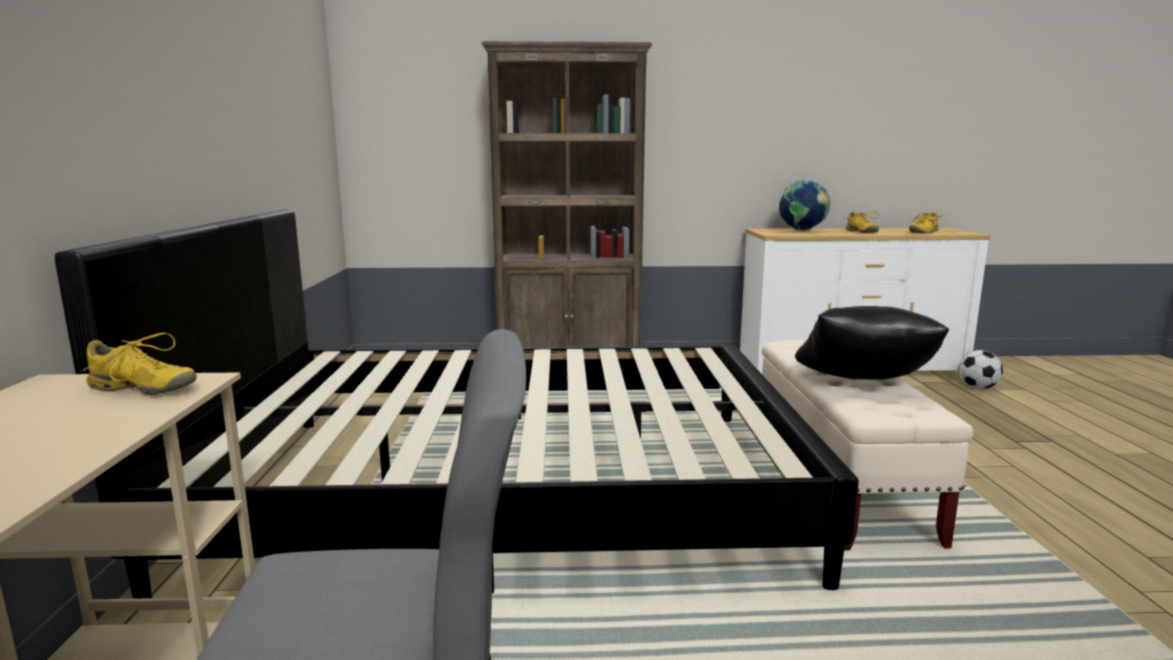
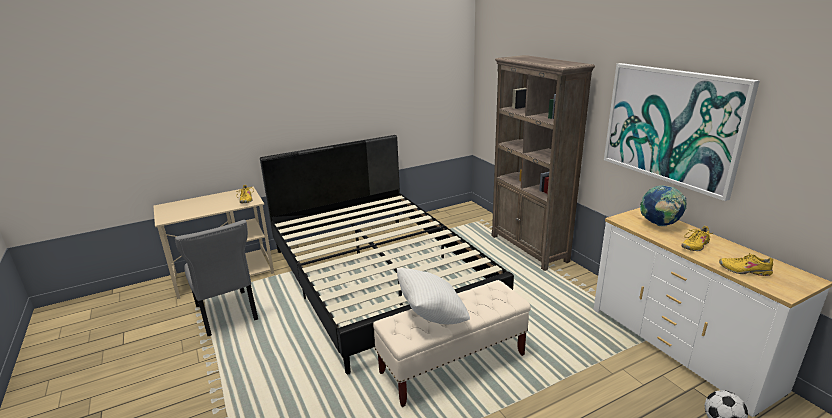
camera: 65 degrees right, 10 degrees up
black pillow [795,306,949,380] -> white pillow [397,268,470,324]
none -> picture [604,63,760,201]

